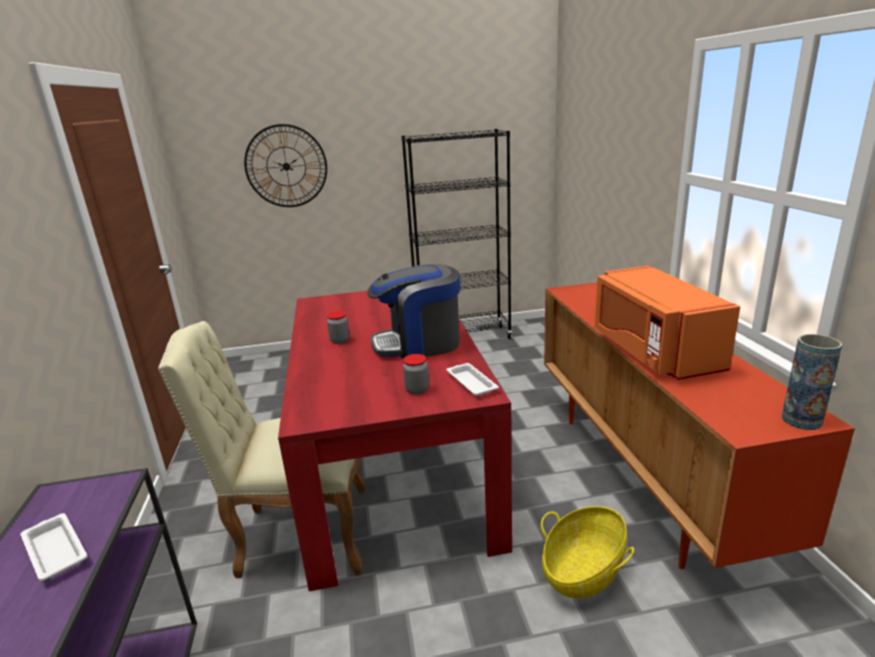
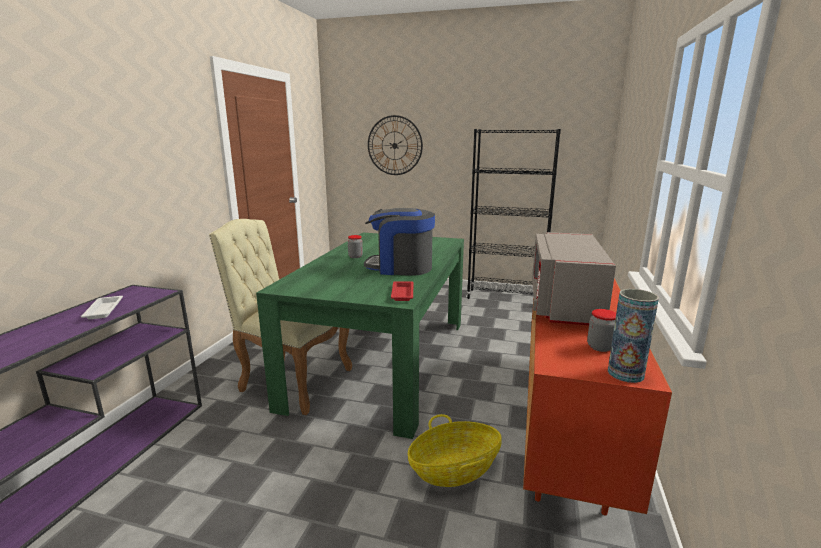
camera: 25 degrees right, 5 degrees down
red dining table [278,291,512,591] -> green dining table [256,233,464,439]
jar [403,354,429,395] -> jar moved to [587,309,616,352]
white tray [446,363,499,396] -> red tray [391,281,413,301]
orange microwave [595,265,740,380] -> grey microwave [532,232,616,326]

